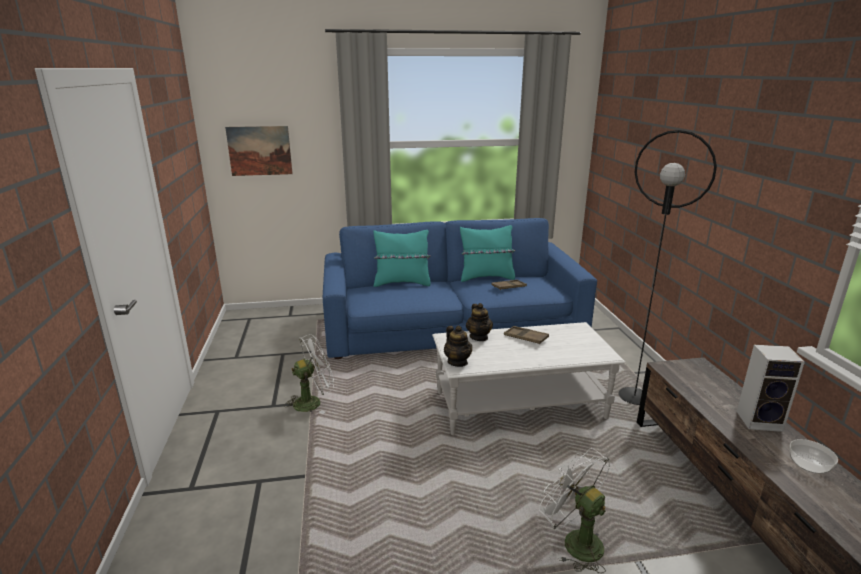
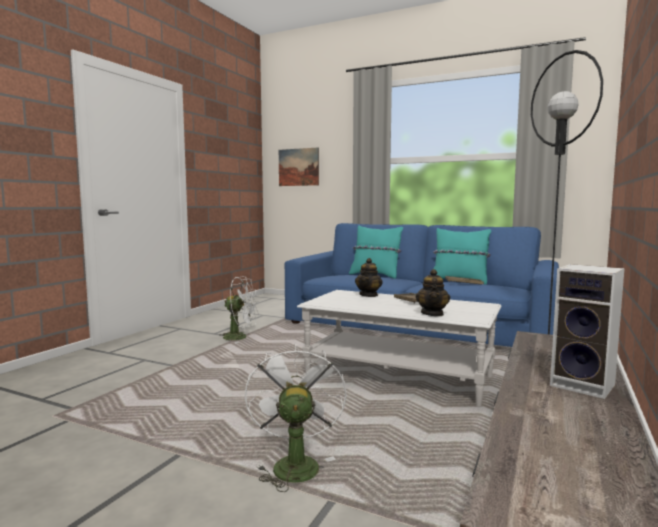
camera: 35 degrees right, 15 degrees down
teapot [444,326,472,367] -> teapot moved to [416,269,450,316]
bowl [789,439,838,474] -> none

